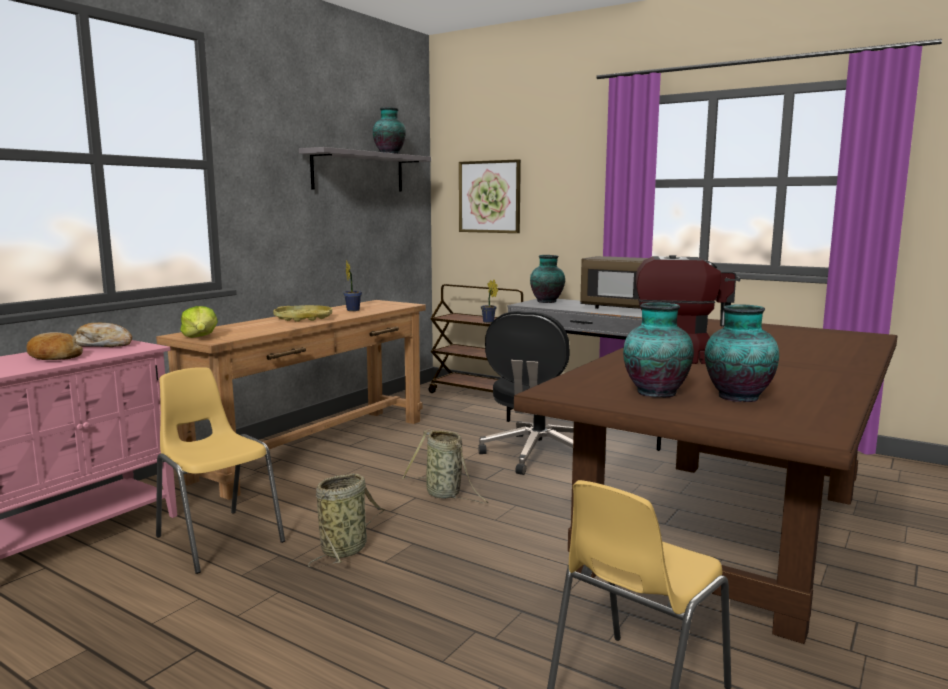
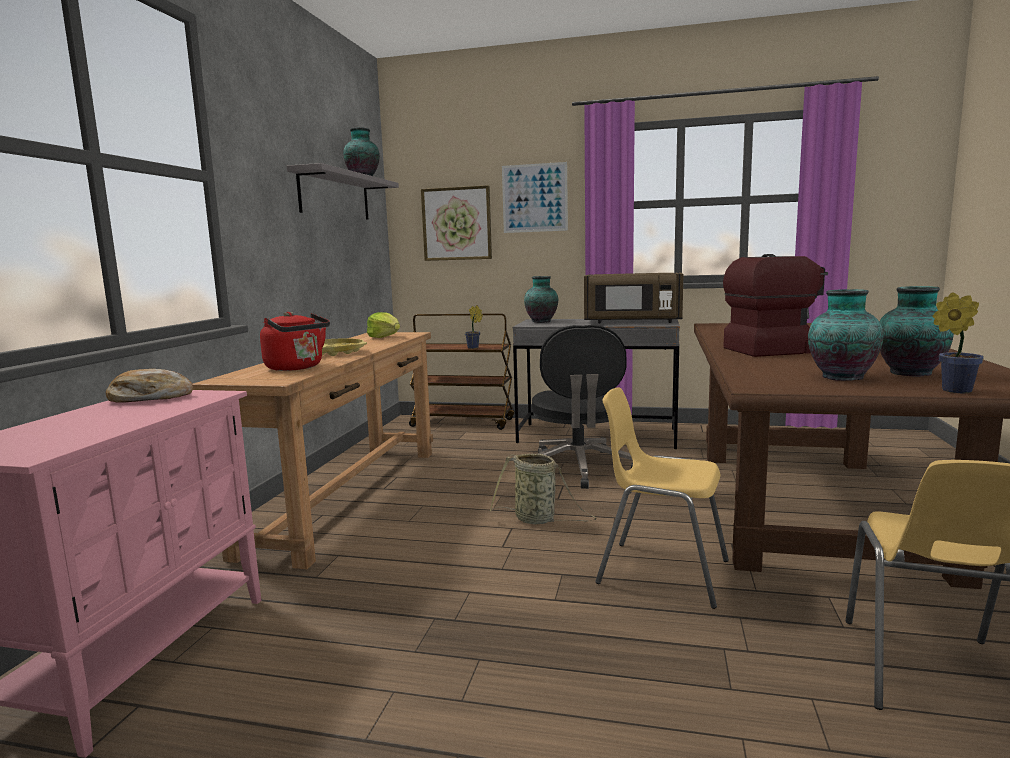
camera: 20 degrees left, 0 degrees up
bread [27,332,83,360] -> none
yellow chair [156,367,285,574] -> yellow chair moved to [595,387,729,609]
lettuce [180,306,218,338] -> lettuce moved to [367,312,400,338]
basket [308,474,385,567] -> none
potted plant [343,260,362,311] -> potted plant moved to [932,292,984,393]
none -> red kettle [260,312,330,371]
none -> picture [502,162,568,233]

